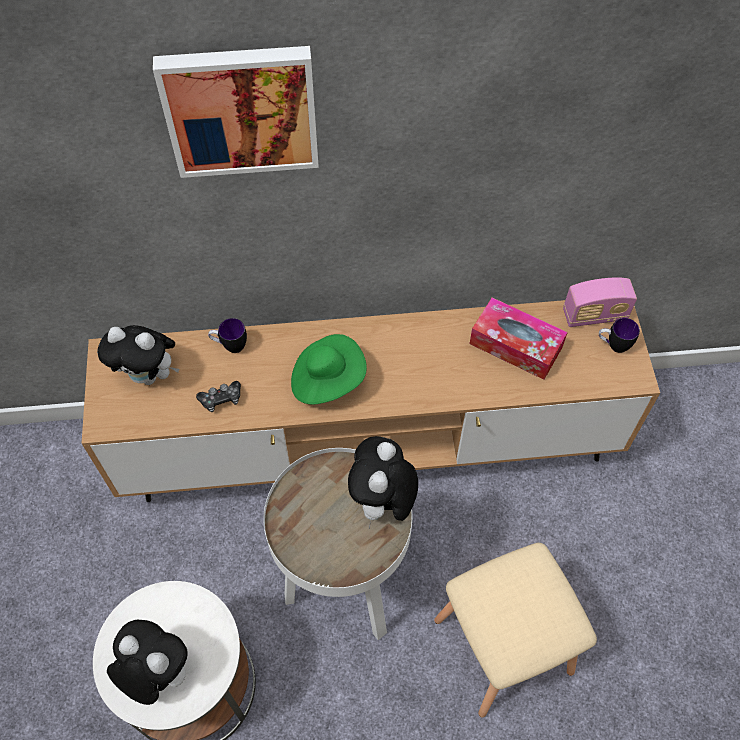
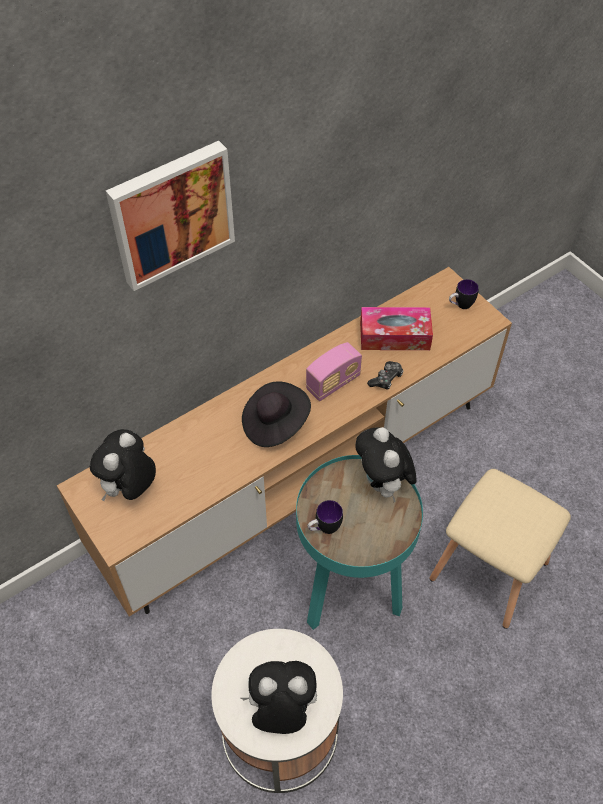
camera: 30 degrees left, 5 degrees down
plush toy [97,325,179,385] -> plush toy turned 135 degrees clockwise [90,429,156,501]
game controller [196,381,241,412] -> game controller moved to [367,361,403,390]
mug [208,318,247,353] -> mug moved to [307,500,343,534]
white side table [263,448,412,640] -> turquoise side table [296,455,423,630]
green hat [291,334,367,405] -> black hat [242,381,311,447]
radio [563,277,637,327] -> radio moved to [306,342,362,401]

